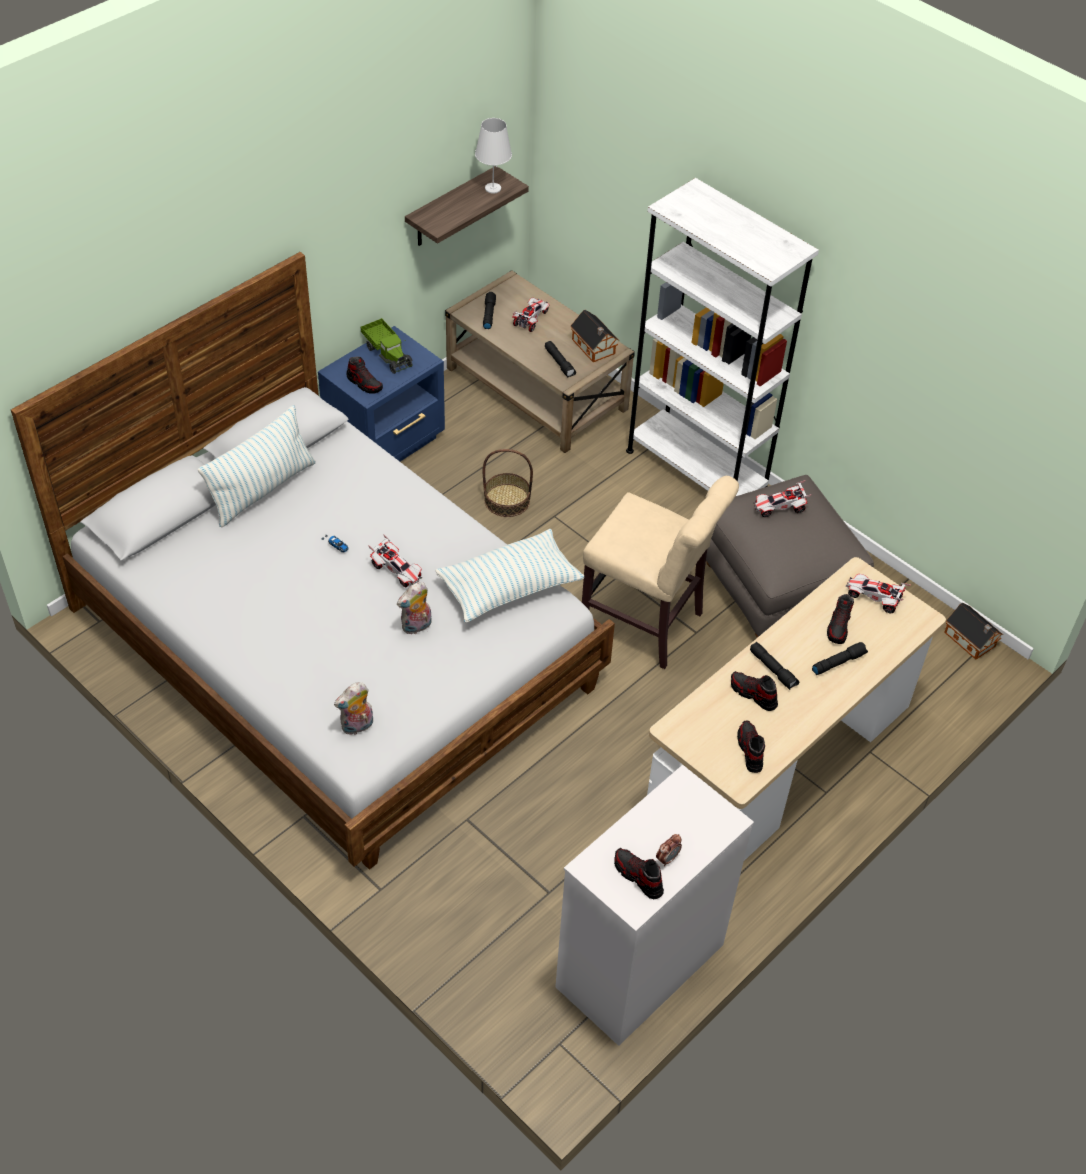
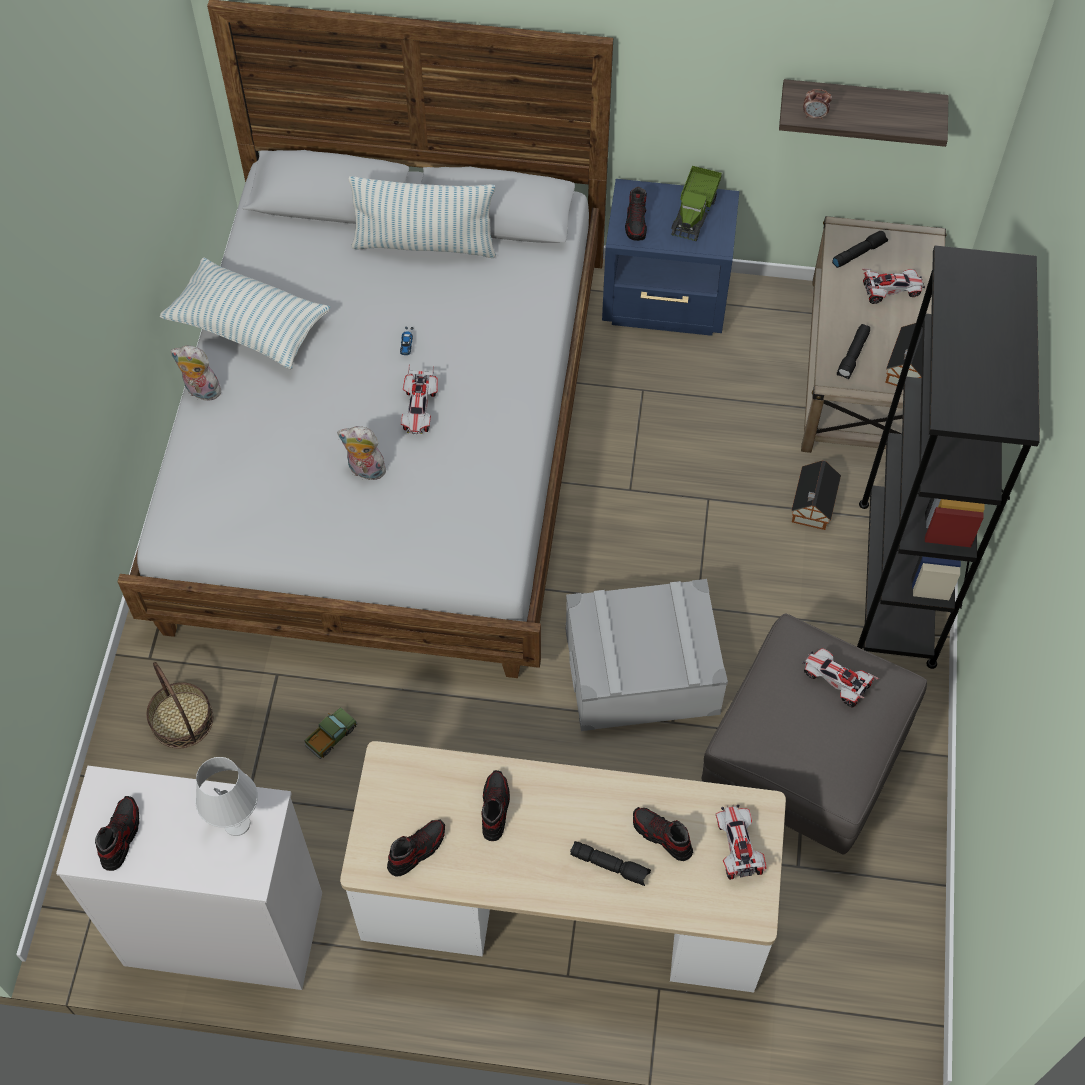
camera: 55 degrees right, 10 degrees up
plush toy [334,682,373,735] -> plush toy moved to [170,346,224,401]
pillow [435,529,584,623] -> pillow moved to [160,257,330,369]
white table lamp [475,118,512,194] -> white table lamp moved to [196,757,258,836]
basket [483,449,533,517] -> basket moved to [146,662,213,748]
beige chair [582,476,739,669] -> grey storage box [566,579,728,731]
white bookcase [626,178,819,496] -> black bookcase [857,245,1040,669]
alarm clock [656,834,682,866] -> alarm clock moved to [803,89,832,120]
black flashlight [750,642,800,690] -> none
shoe [827,594,854,644] -> shoe turned 60 degrees clockwise [633,807,693,861]
toy house [944,603,1003,659] -> toy house moved to [791,460,841,530]
none -> toy truck [304,707,357,759]

